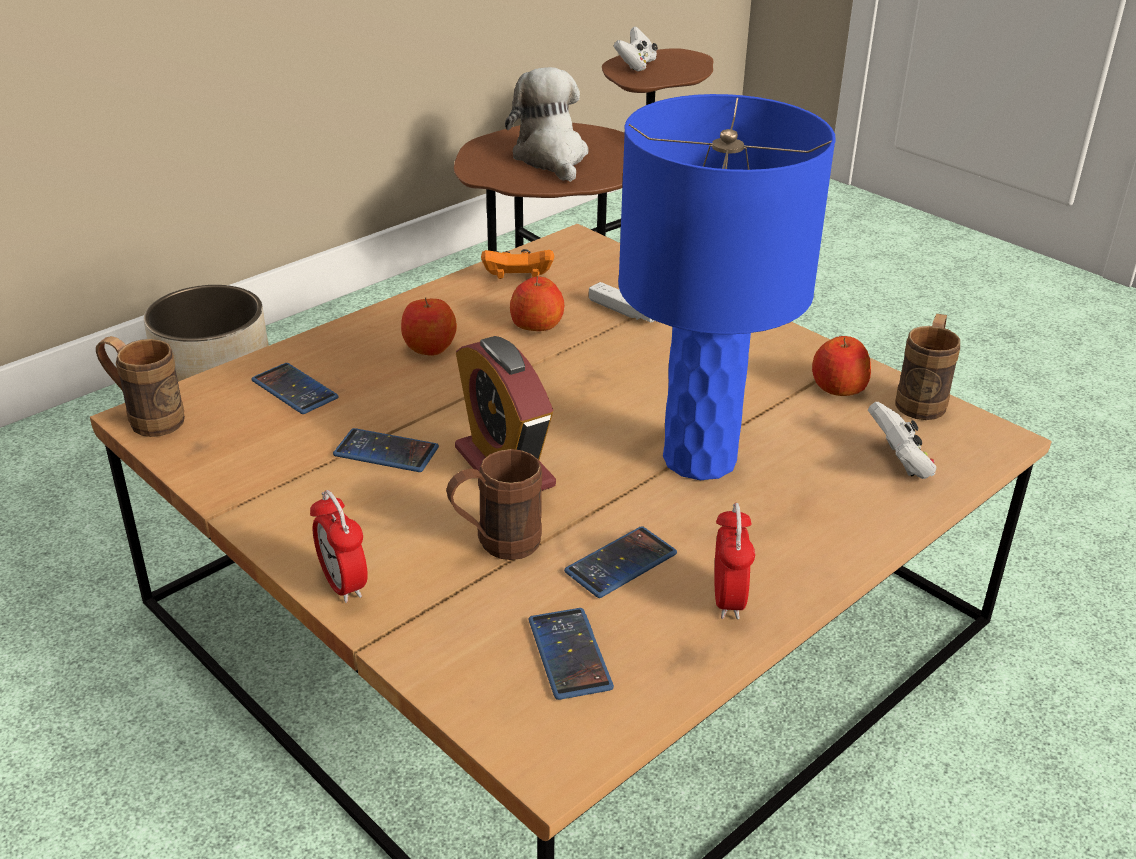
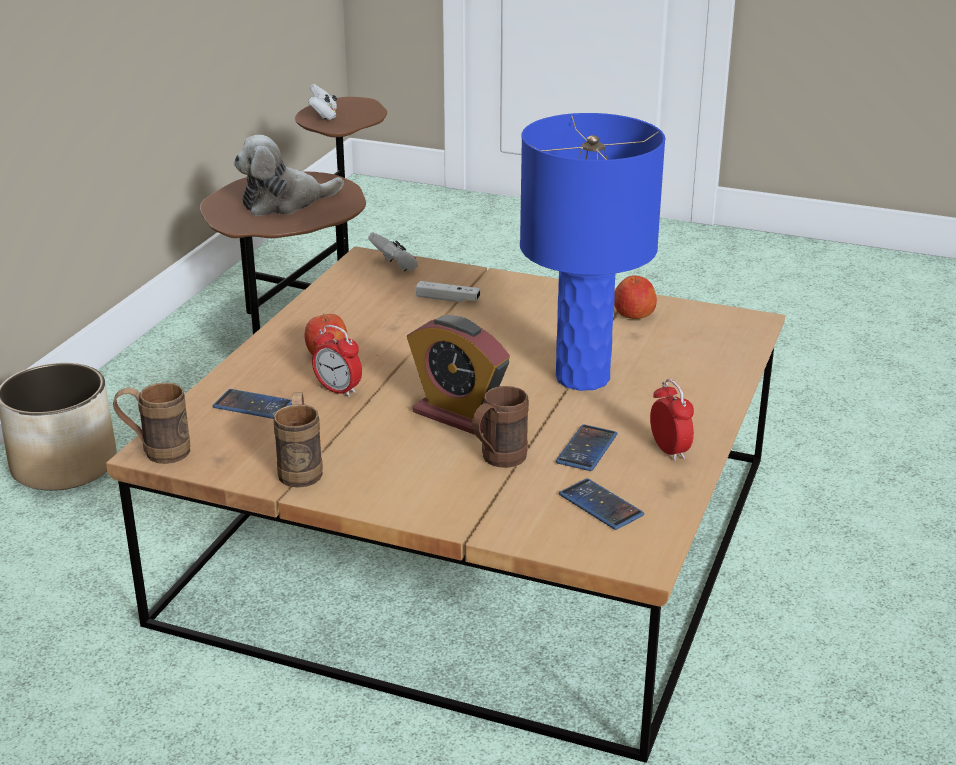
camera: 25 degrees left, 5 degrees down
alarm clock [310,490,368,603] -> alarm clock moved to [312,325,362,397]
phone [333,428,439,472] -> none
orange game controller [481,249,554,279] -> none
plush toy [505,67,588,182] -> plush toy turned 75 degrees counterclockwise [234,135,344,216]
apple [510,275,564,331] -> none
white game controller [868,402,936,479] -> white game controller moved to [368,232,418,271]
brown mug [895,314,960,420] -> brown mug moved to [273,392,323,488]

